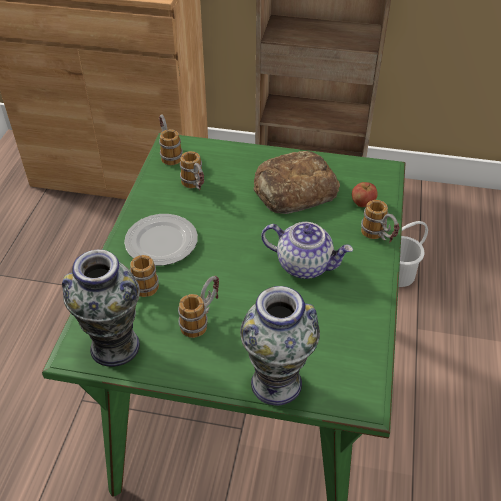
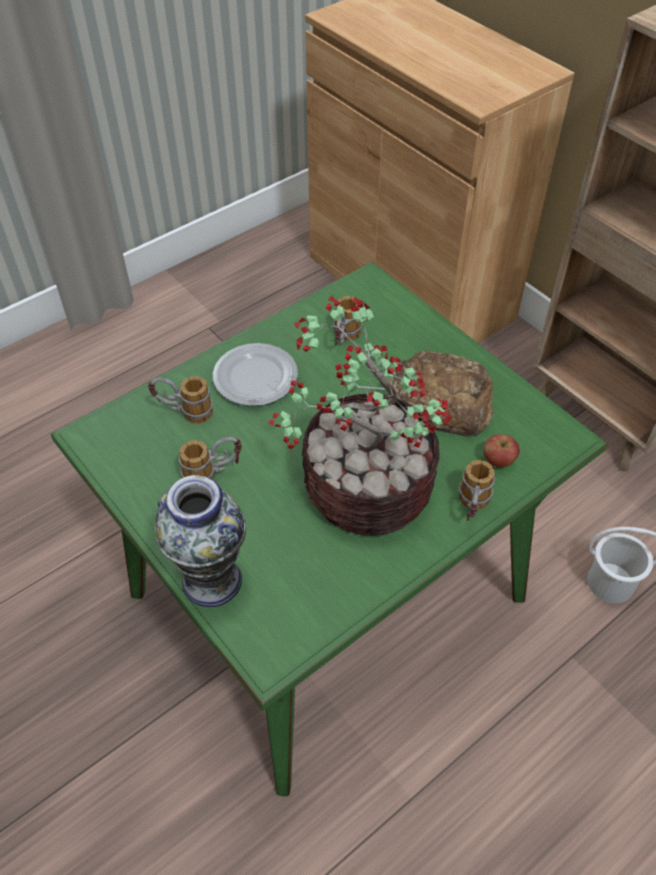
camera: 40 degrees right, 5 degrees up
vase [62,249,140,367] -> none
mug [159,114,183,165] -> none
teapot [261,222,353,279] -> potted plant [269,296,451,536]

